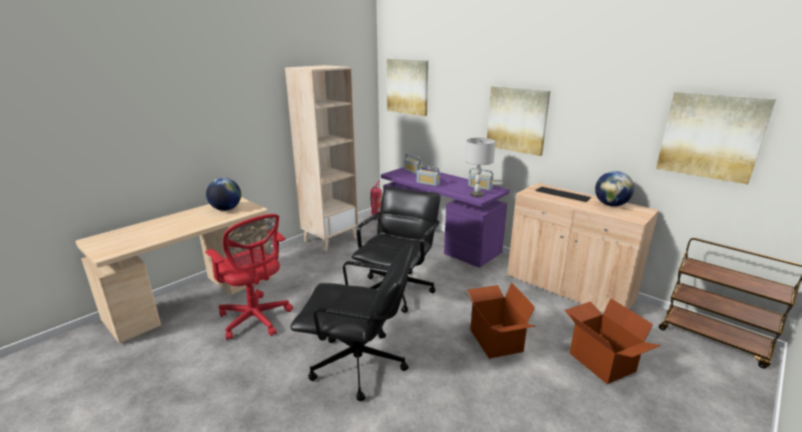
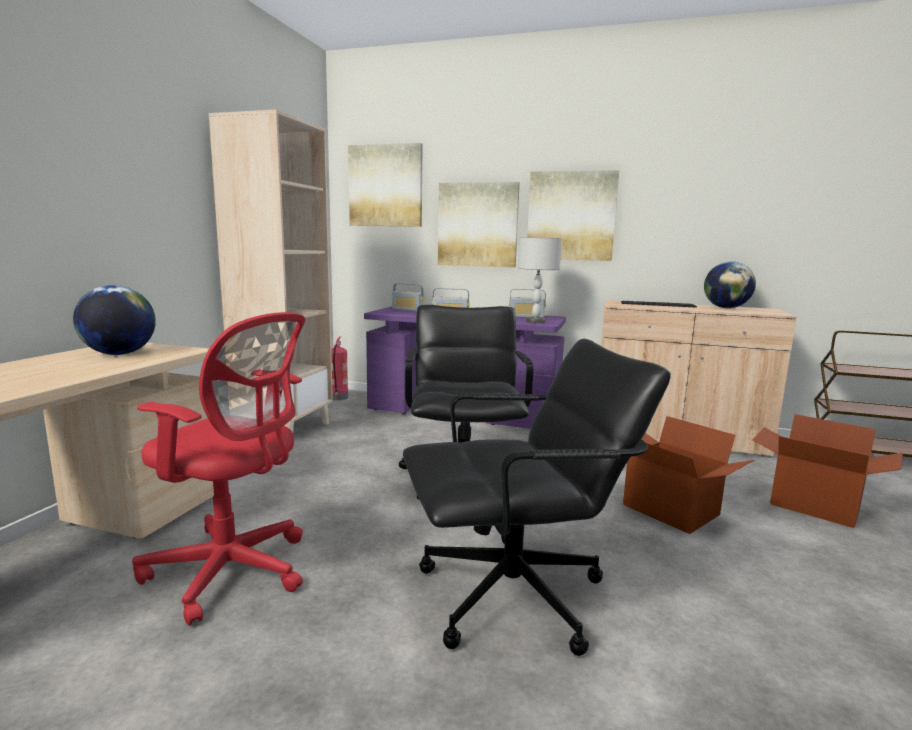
camera: 25 degrees left, 10 degrees down
picture [656,92,776,184] -> picture moved to [438,182,520,268]

